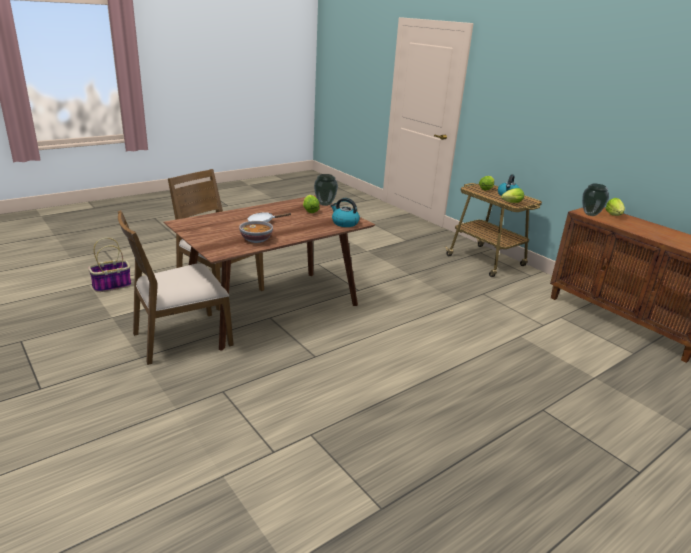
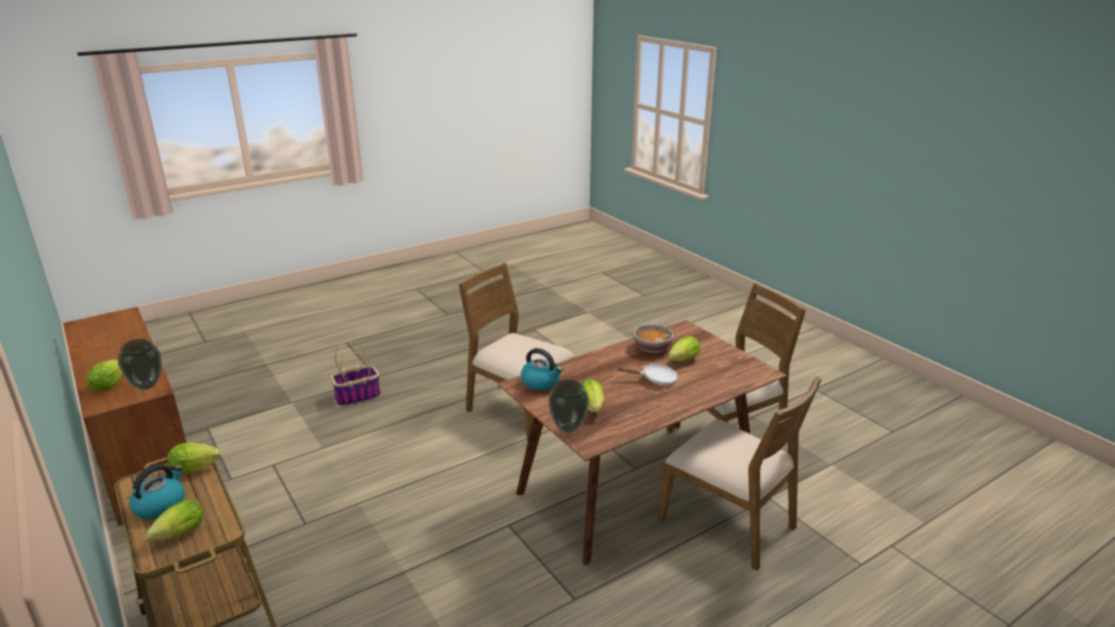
camera: 175 degrees left, 0 degrees up
basket [88,238,132,292] -> basket moved to [331,341,381,407]
none -> brown chair [459,263,576,443]
none -> lettuce [668,336,700,361]

